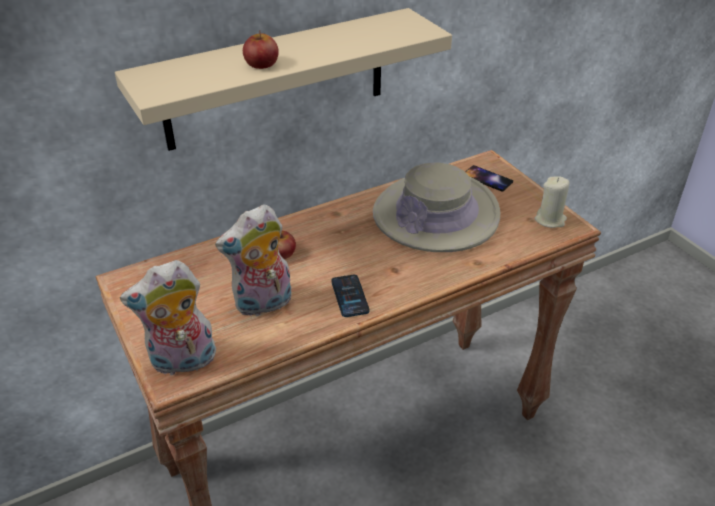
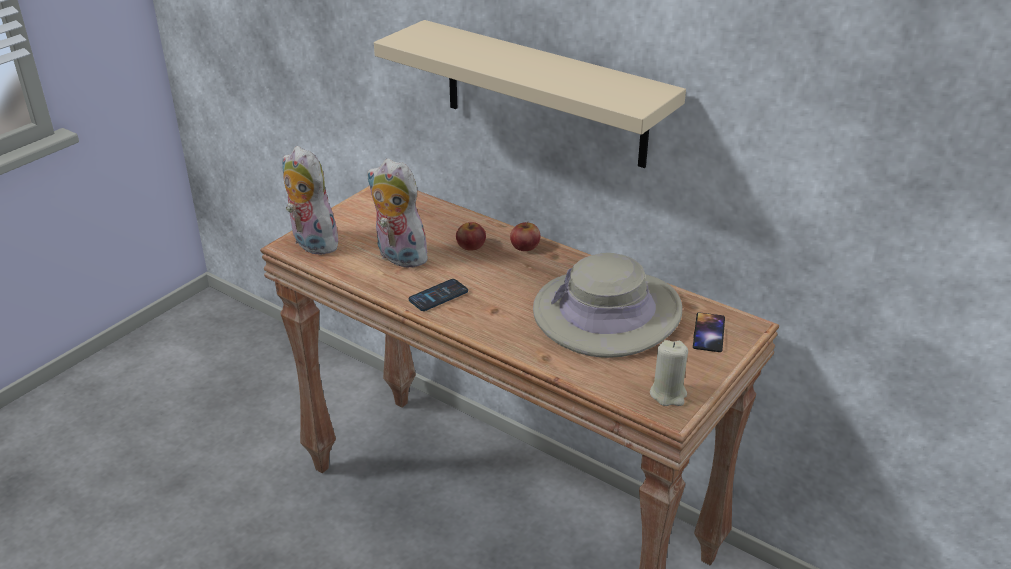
camera: 65 degrees right, 5 degrees down
apple [243,30,279,69] -> apple moved to [510,222,540,251]

